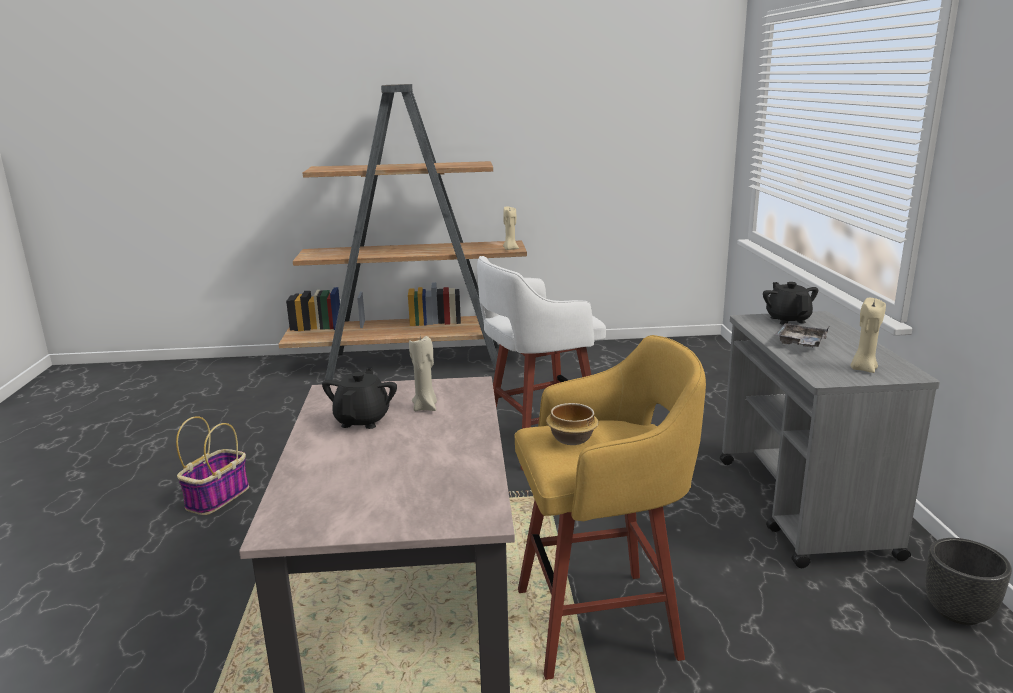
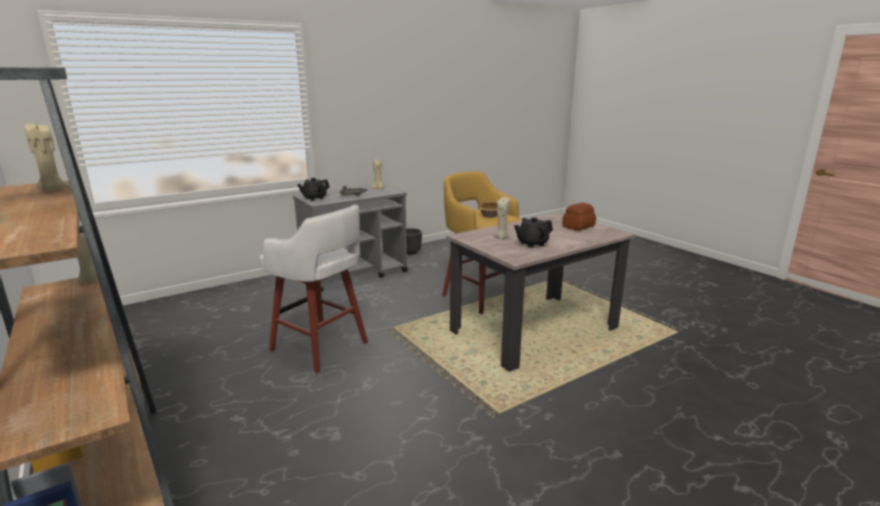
camera: 120 degrees left, 0 degrees up
basket [176,416,249,515] -> none
none -> beige candle [25,124,70,191]
none -> bread [562,203,596,231]

